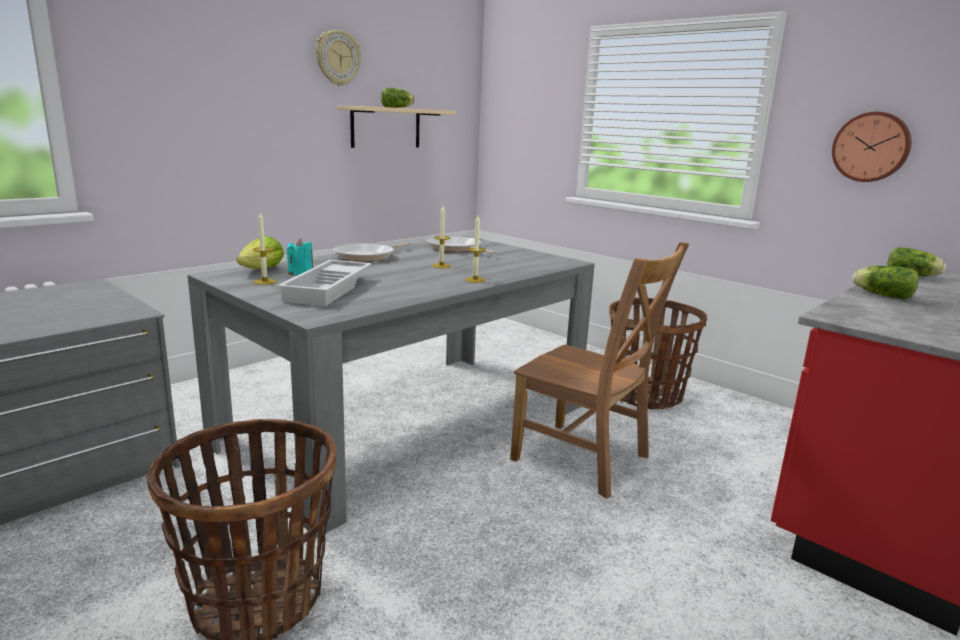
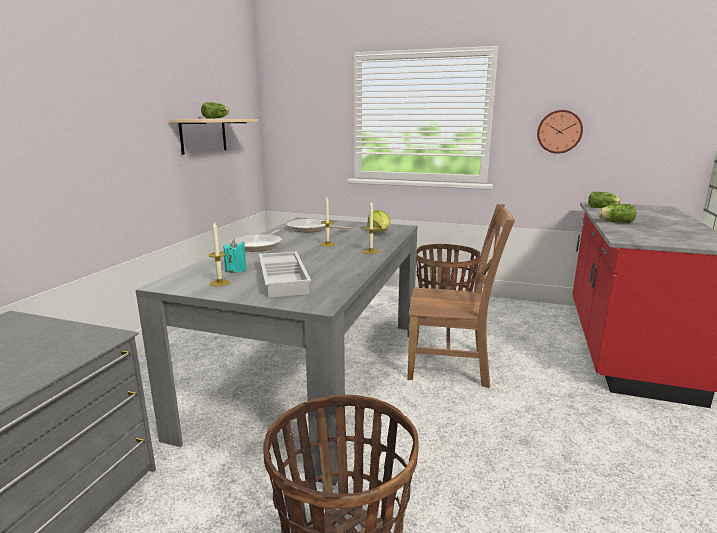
camera: 25 degrees left, 0 degrees up
lettuce [237,236,284,269] -> lettuce moved to [367,210,391,232]
wall clock [316,30,361,86] -> none

